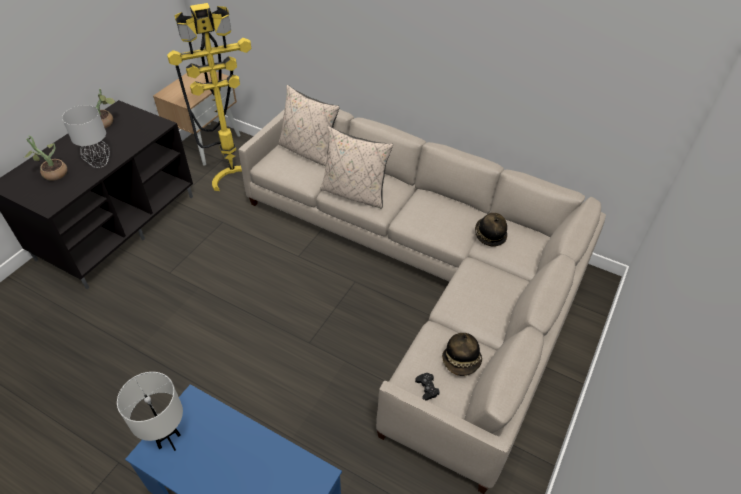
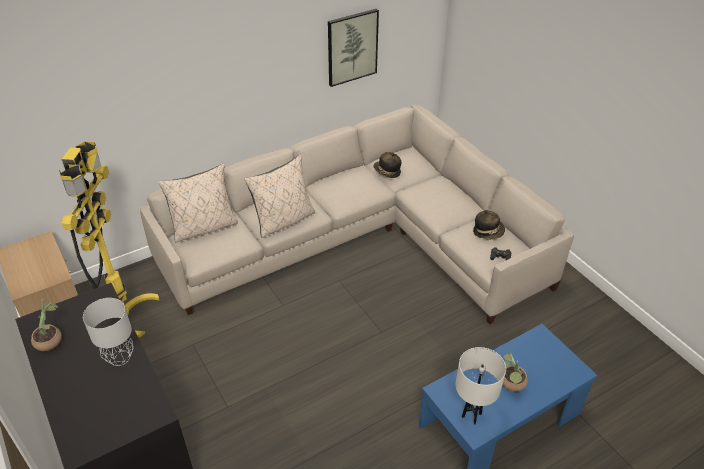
camera: 60 degrees left, 5 degrees down
potted plant [23,136,68,181] -> potted plant moved to [503,352,528,392]
none -> picture [328,9,379,87]

